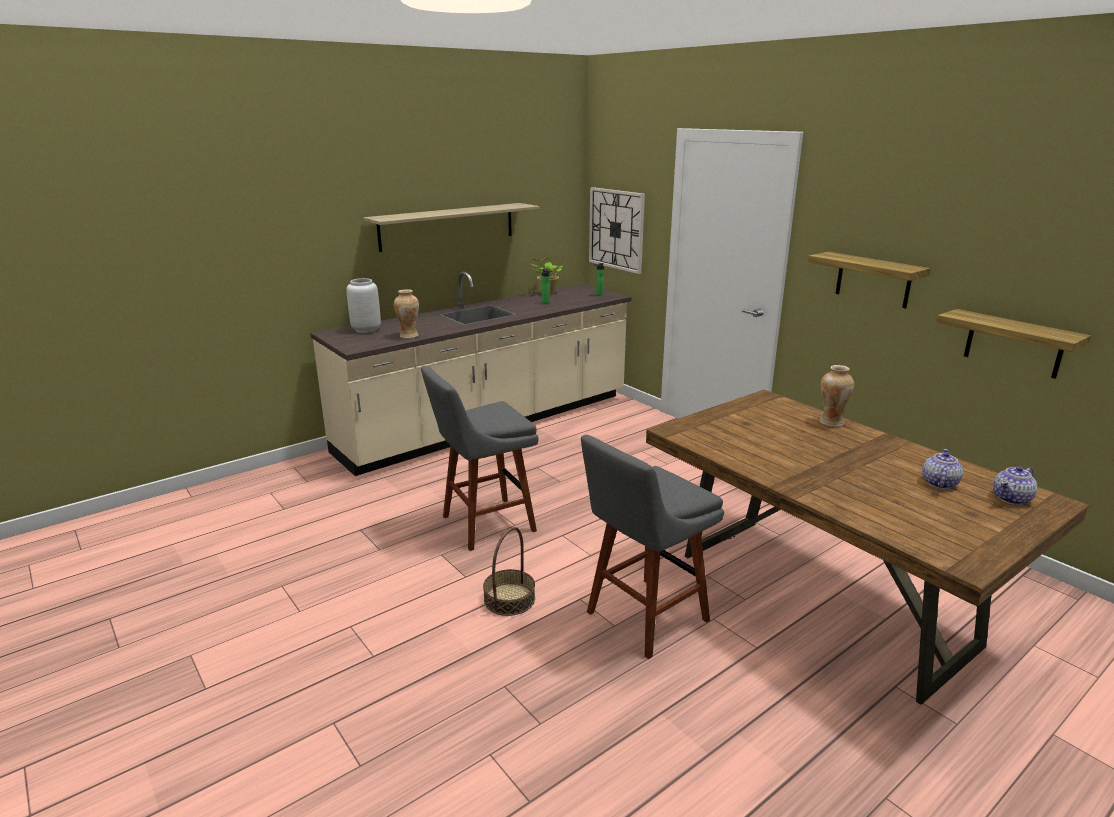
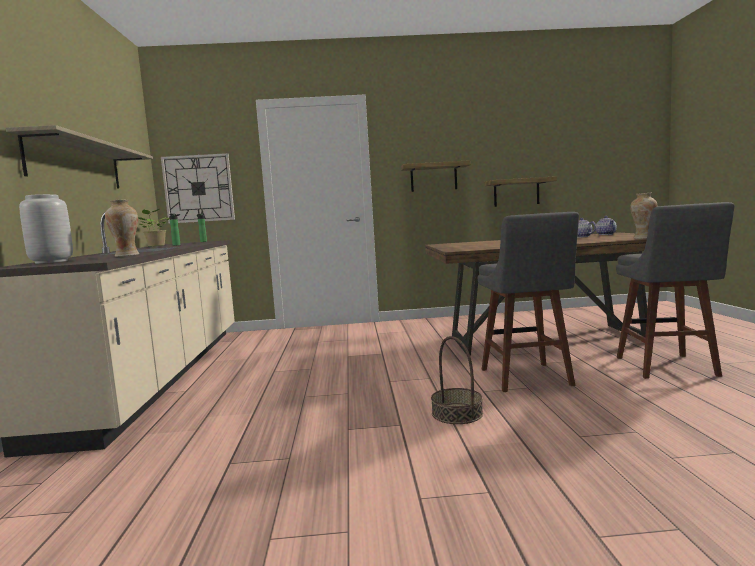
camera: 55 degrees left, 15 degrees down
grey stool [421,366,539,551] -> grey stool moved to [616,202,735,379]
vase [820,365,854,427] -> vase moved to [630,193,657,239]

